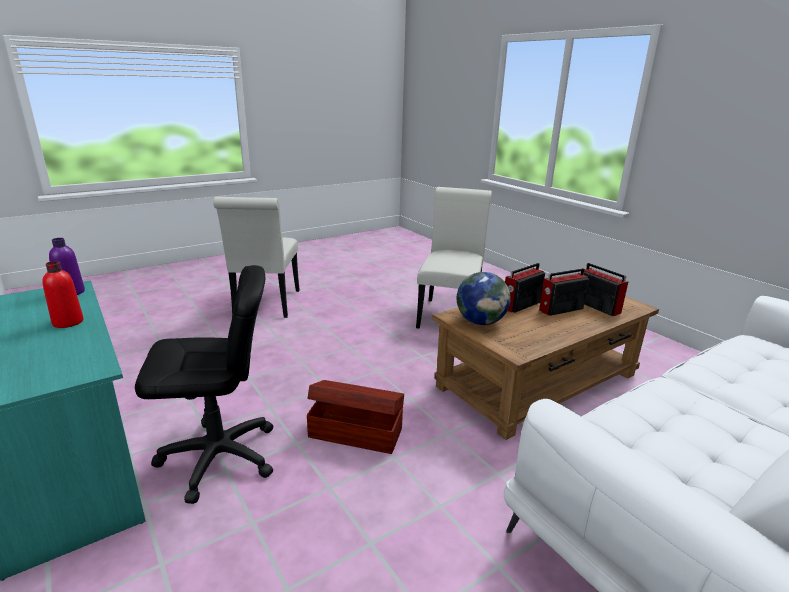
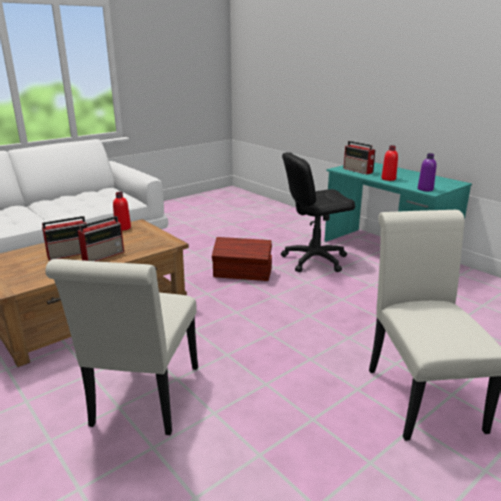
camera: 175 degrees right, 0 degrees up
globe [457,272,511,325] -> none
radio [584,263,628,316] -> radio moved to [343,141,376,175]
none -> red bottle [113,192,131,231]

